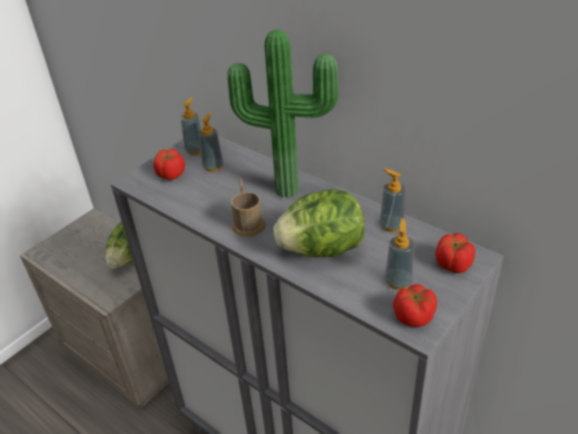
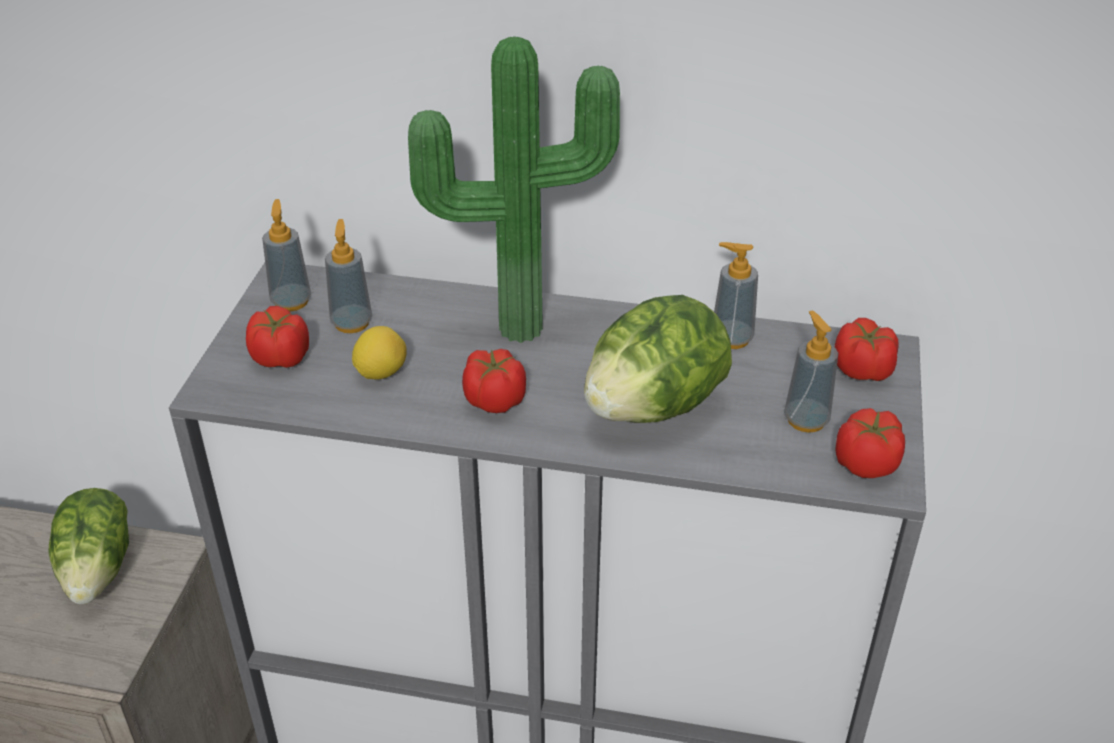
camera: 30 degrees left, 0 degrees up
brown mug [231,177,266,237] -> tomato [462,349,526,413]
none -> lemon [352,326,407,380]

